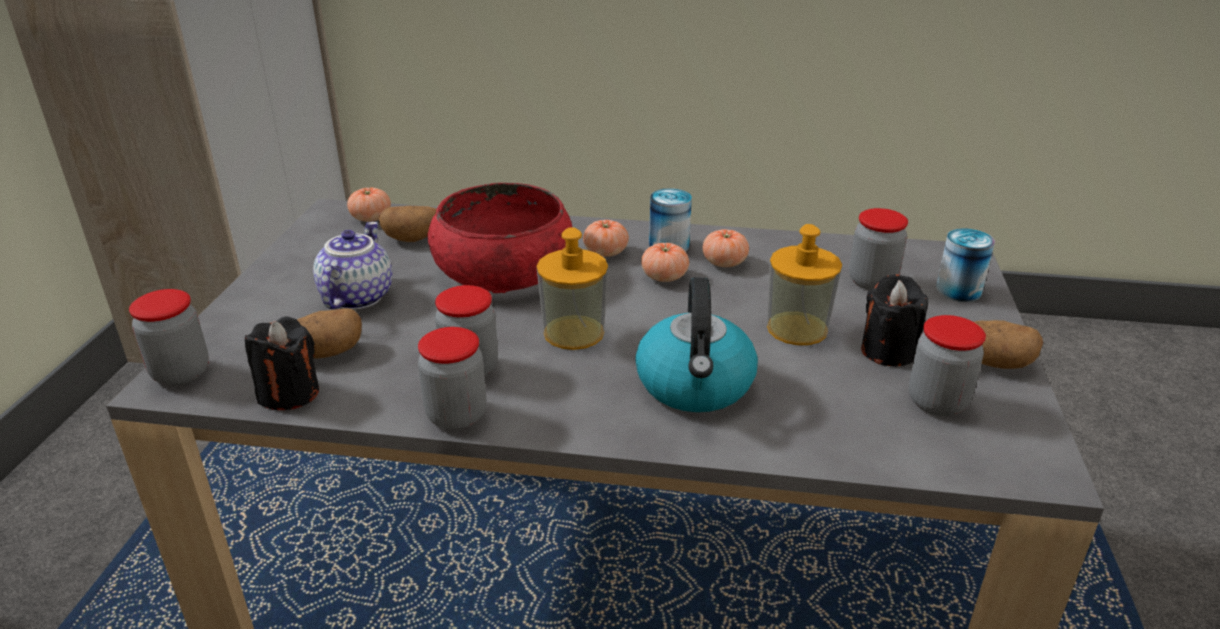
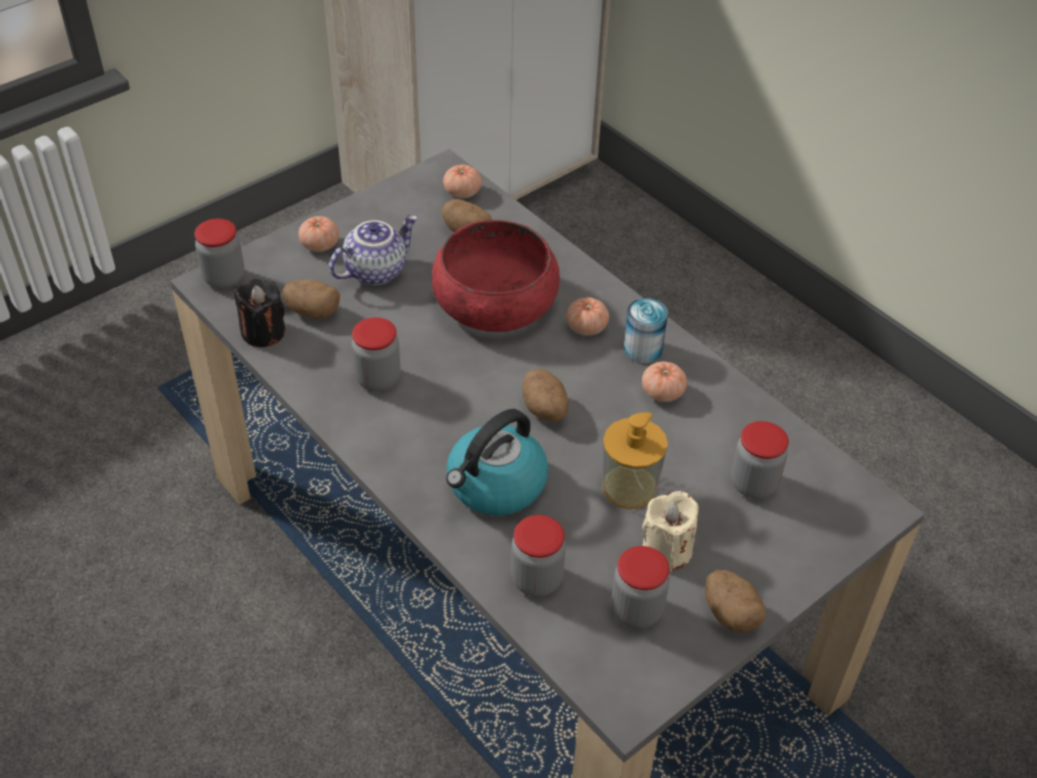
camera: 40 degrees right, 15 degrees up
jar [418,327,486,430] -> jar moved to [511,515,566,597]
soap dispenser [537,227,608,350] -> none
tomato [641,243,689,282] -> tomato moved to [298,216,339,252]
black candle [861,274,928,366] -> beige candle [642,491,699,572]
can [936,228,995,302] -> none
none -> potato [523,369,569,422]

